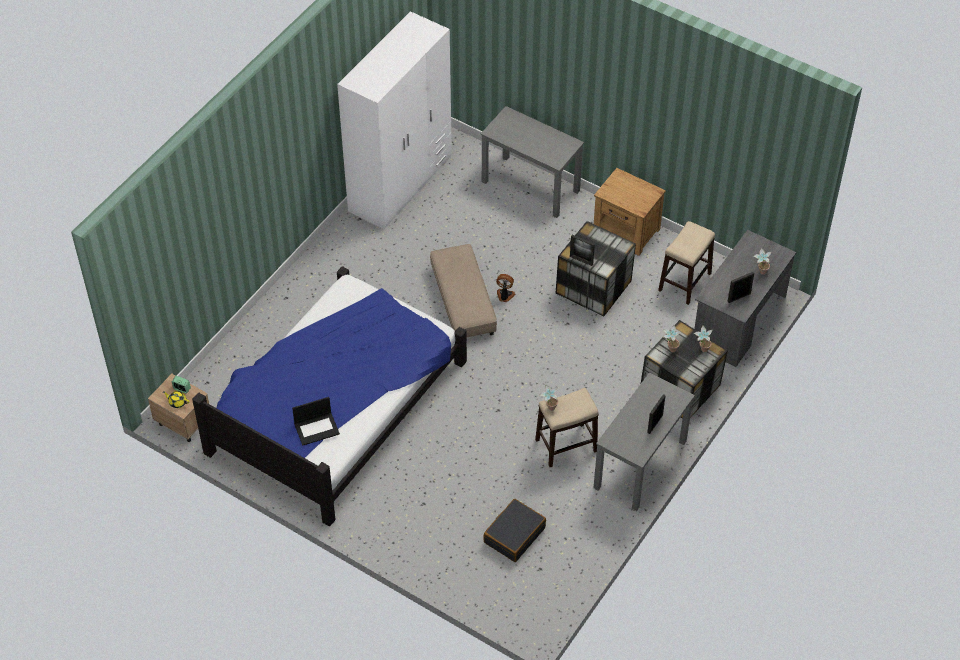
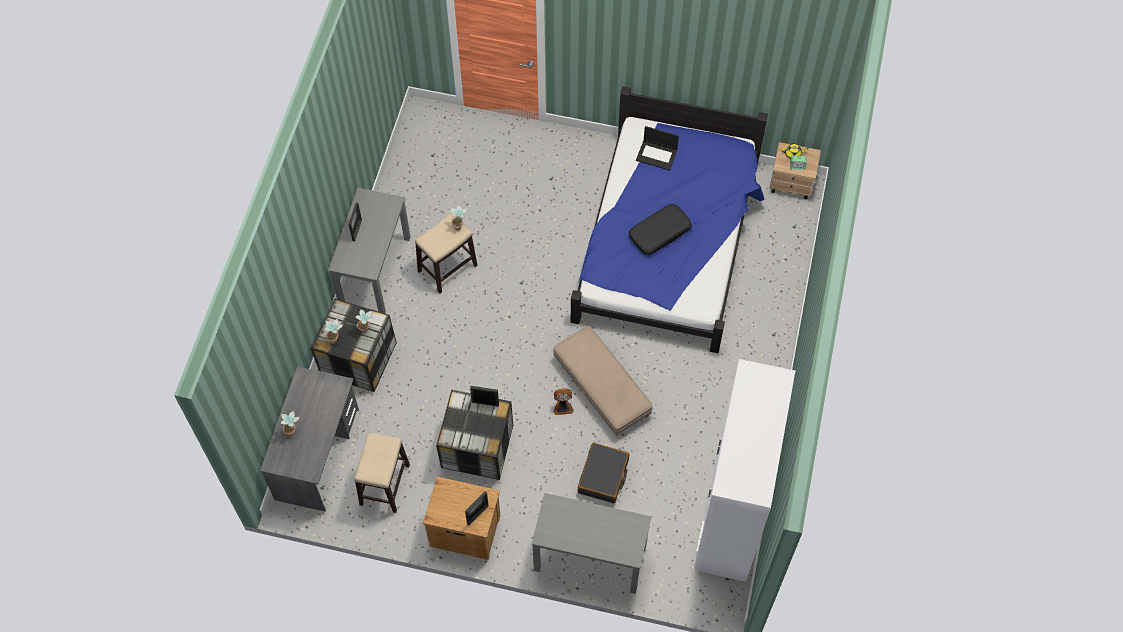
camera: 160 degrees right, 10 degrees up
laptop [292,397,340,446] -> laptop turned 120 degrees counterclockwise [636,126,679,171]
black suitcase [484,499,546,562] -> black suitcase moved to [578,442,629,504]
picture frame [728,272,754,303] -> picture frame moved to [465,492,489,525]
none -> black pillow [629,204,692,255]

